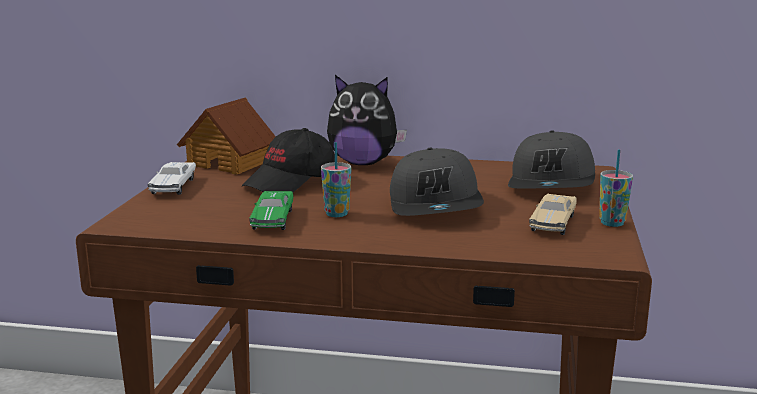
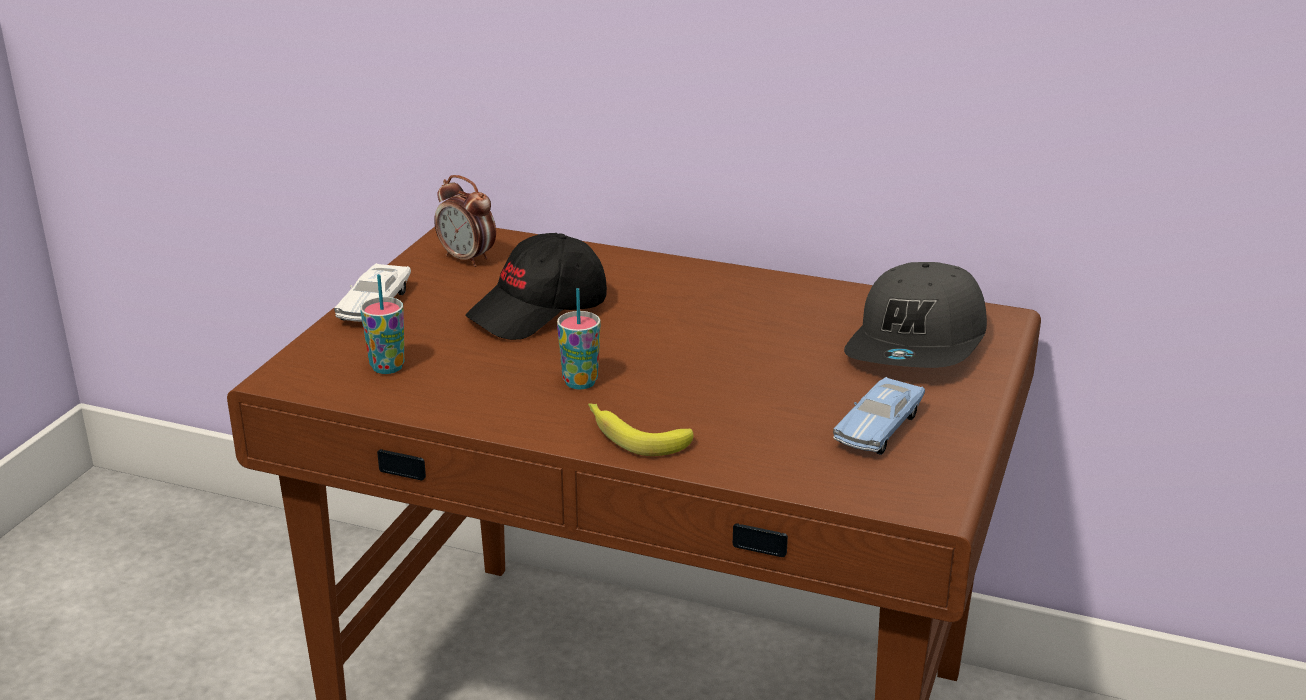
camera: 10 degrees right, 10 degrees up
toy house [177,97,276,175] -> alarm clock [434,175,496,267]
green toy car [249,191,293,230] -> none
plush toy [327,75,407,165] -> none
grey cap [390,148,484,216] -> none
beige toy car [529,194,577,235] -> blue toy car [833,377,925,455]
cup [599,149,633,227] -> cup moved to [360,274,405,374]
none -> banana [588,403,693,456]

